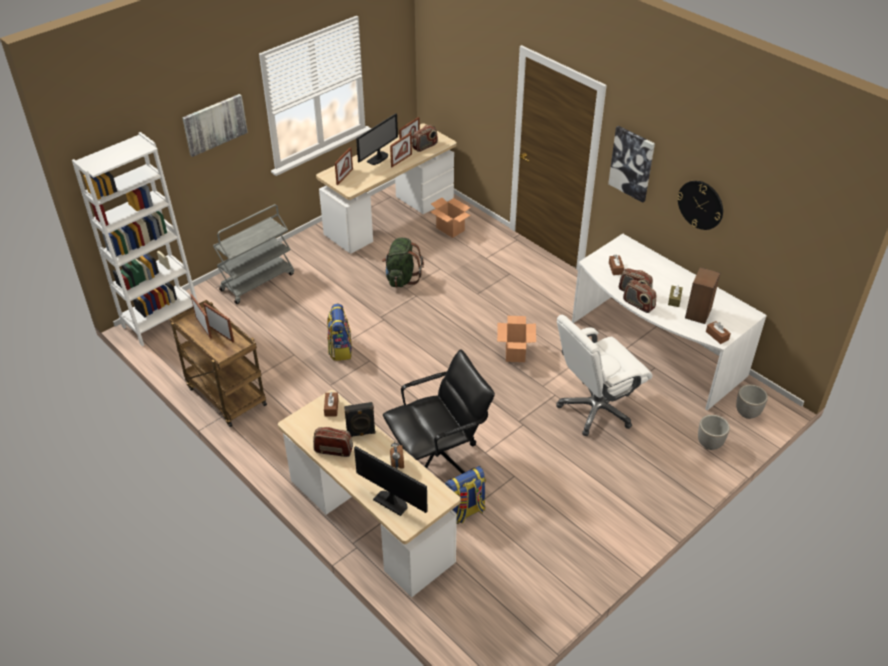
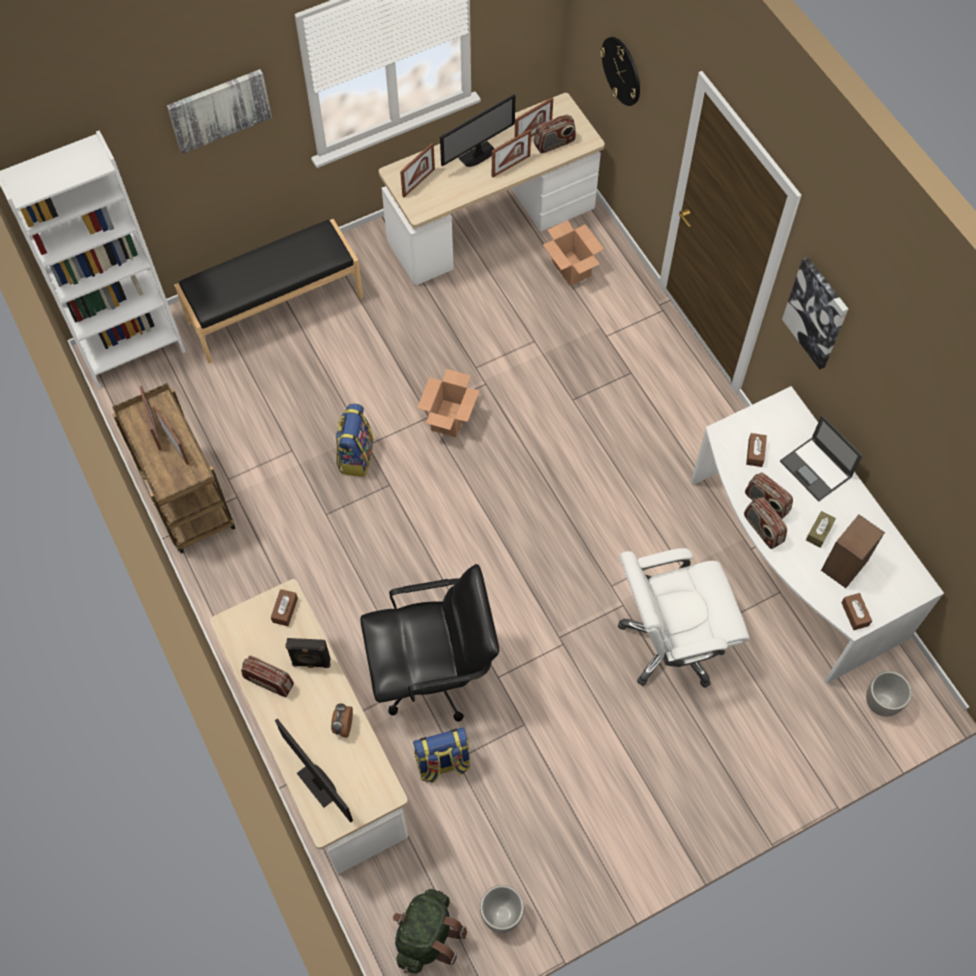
camera: 15 degrees right, 20 degrees up
grey cart [213,204,294,304] -> black bench [174,219,363,363]
green backpack [382,238,424,287] -> green backpack moved to [393,889,467,974]
cardboard box [497,316,536,362] -> cardboard box moved to [417,369,480,437]
wall clock [677,180,723,230] -> wall clock moved to [600,37,640,106]
planter [698,415,730,450] -> planter moved to [480,885,524,933]
none -> laptop [780,415,862,501]

